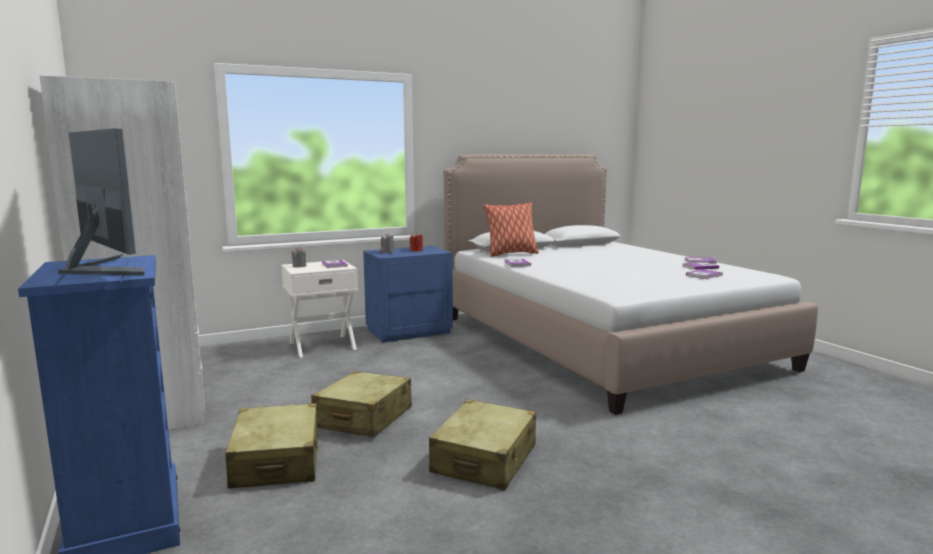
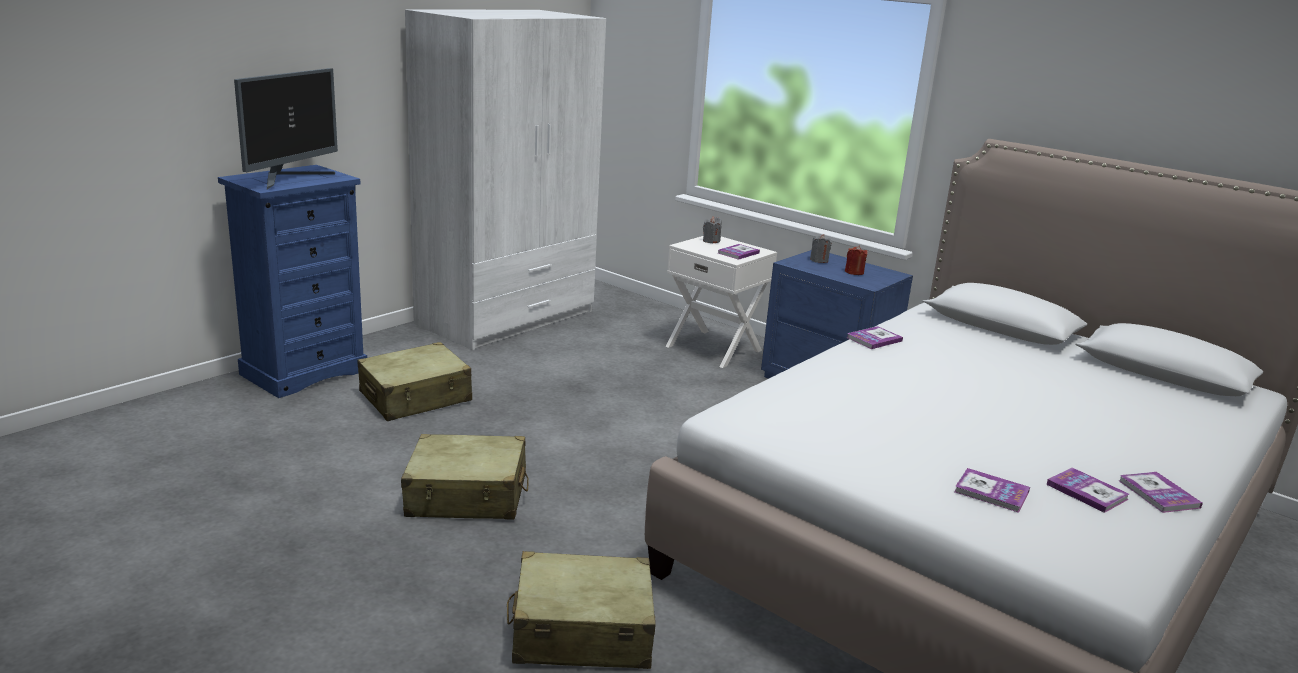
camera: 65 degrees right, 10 degrees up
beige suitcase [311,371,412,437] -> beige suitcase moved to [507,551,656,669]
pillow [483,202,539,257] -> none

